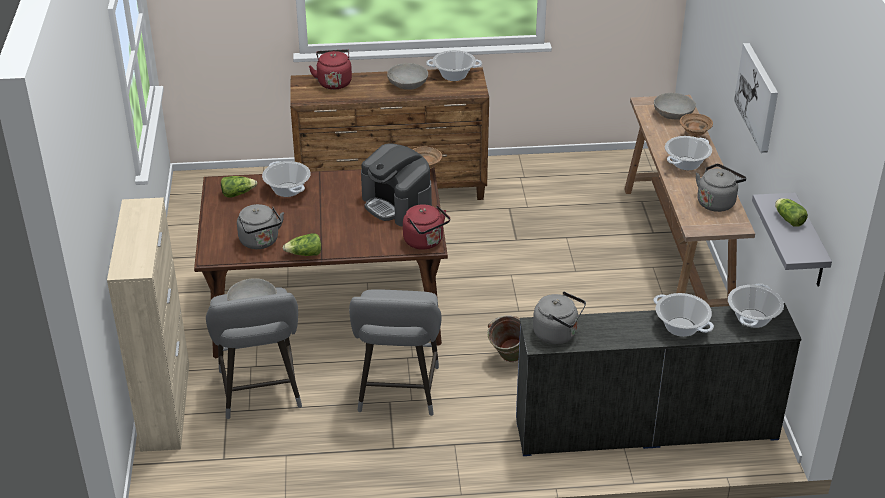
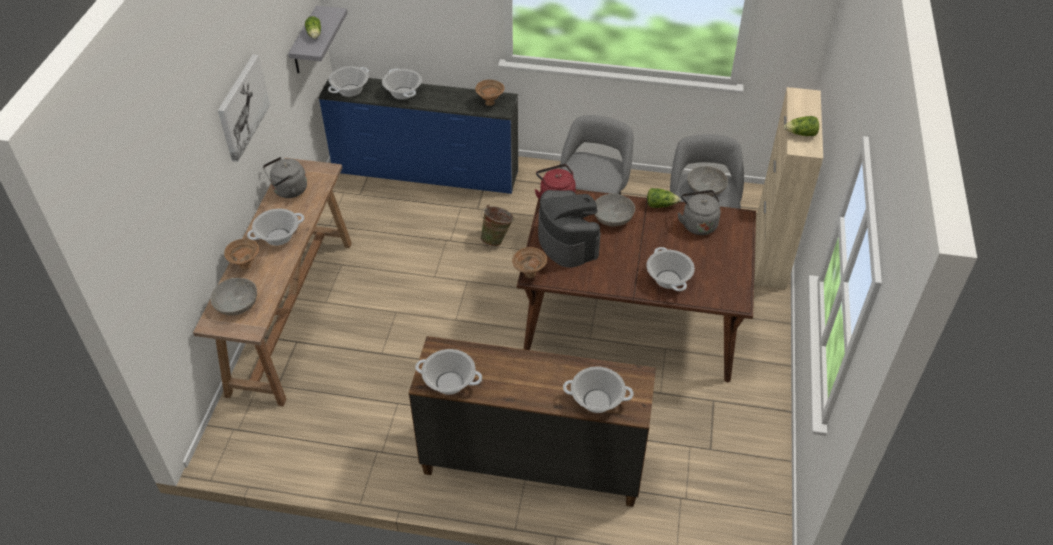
camera: 165 degrees left, 10 degrees up
lettuce [221,176,257,198] -> lettuce moved to [784,116,819,136]
red kettle [309,49,352,89] -> cooking pot [563,366,634,413]
grey bowl [387,63,428,90] -> grey bowl moved to [594,194,635,227]
grey kettle [533,292,586,344] -> brown bowl [475,80,505,106]

